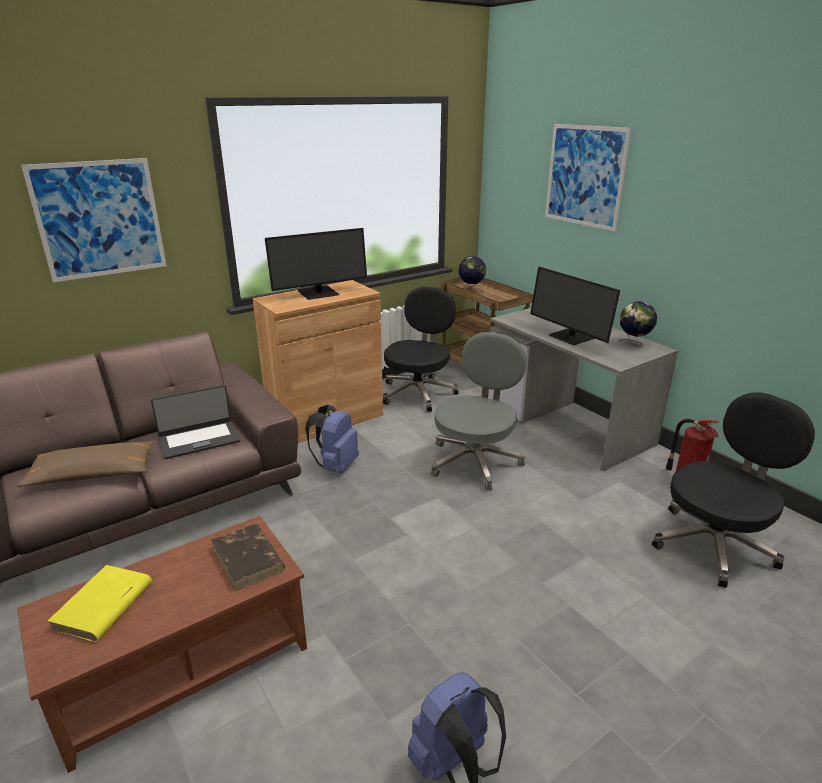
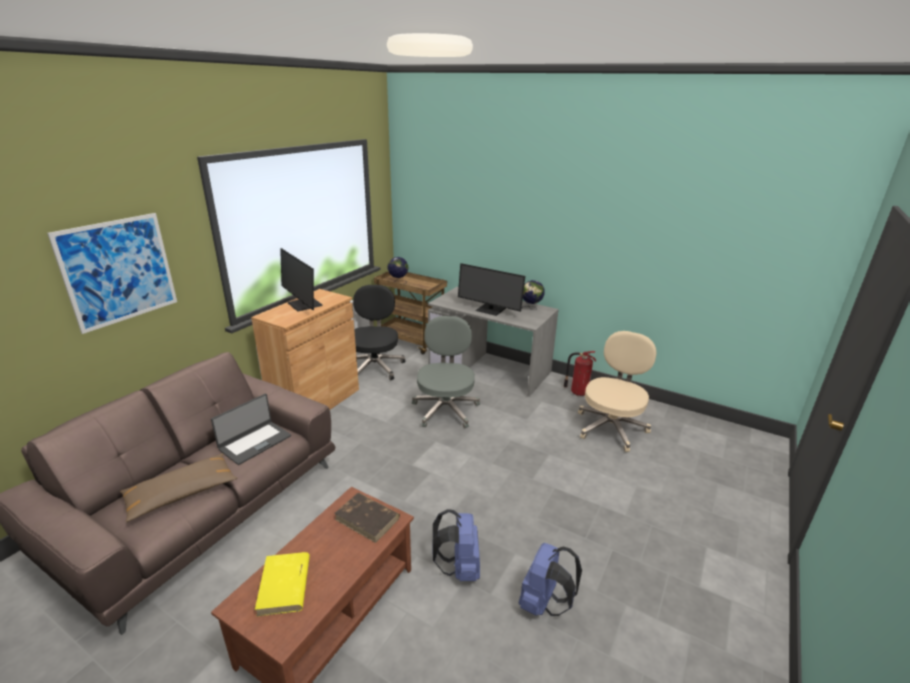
camera: 25 degrees left, 0 degrees up
monitor [265,228,367,300] -> monitor turned 105 degrees clockwise [280,248,323,312]
blue backpack [305,405,359,473] -> blue backpack moved to [432,509,480,581]
picture [545,124,632,231] -> none
black office chair [652,392,815,588] -> beige office chair [578,331,657,452]

